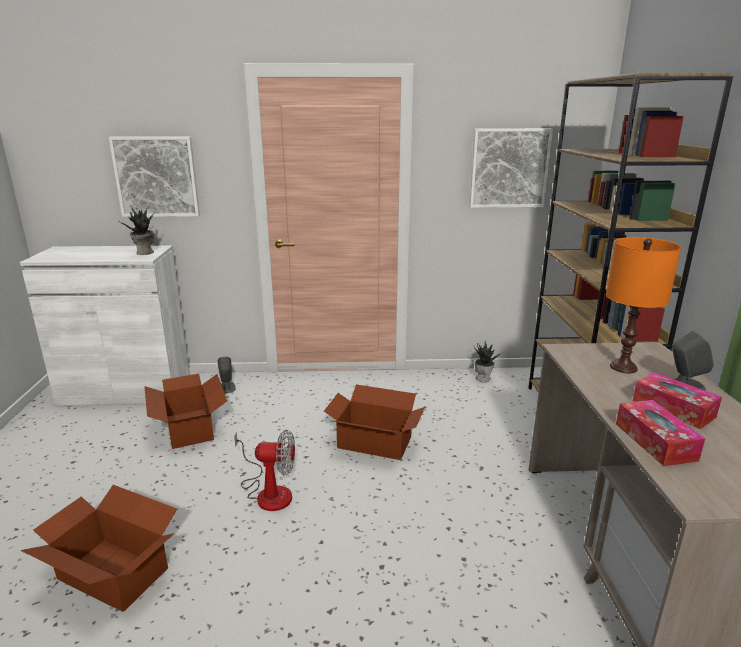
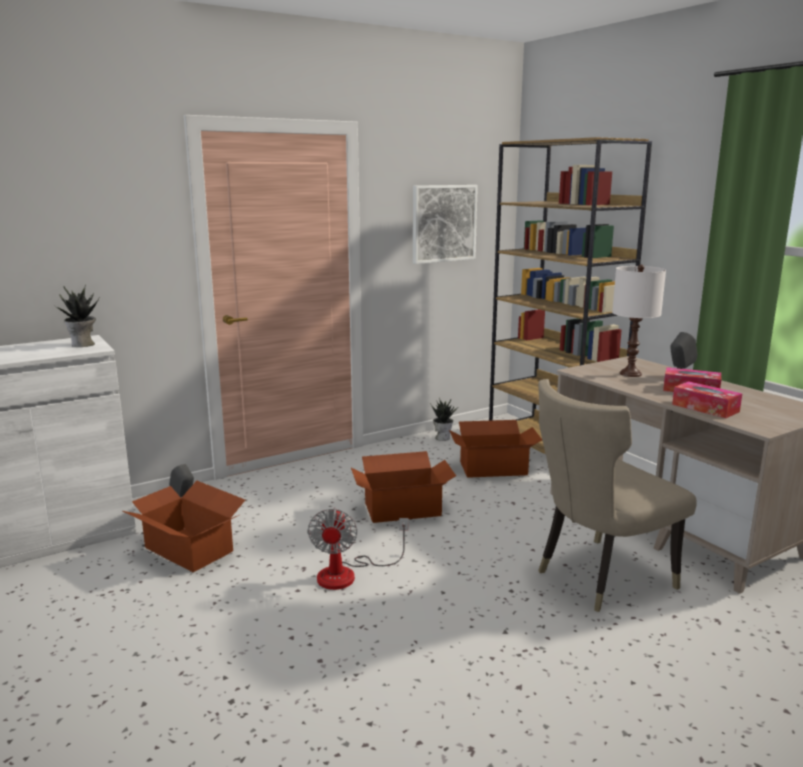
camera: 30 degrees left, 5 degrees down
cardboard box [20,485,177,612] -> cardboard box moved to [449,420,542,478]
picture [109,136,200,217] -> none
fan [234,430,295,511] -> fan turned 120 degrees clockwise [307,507,409,590]
orange table lamp [606,237,681,373] -> white table lamp [612,265,666,377]
none -> beige chair [538,379,697,612]

